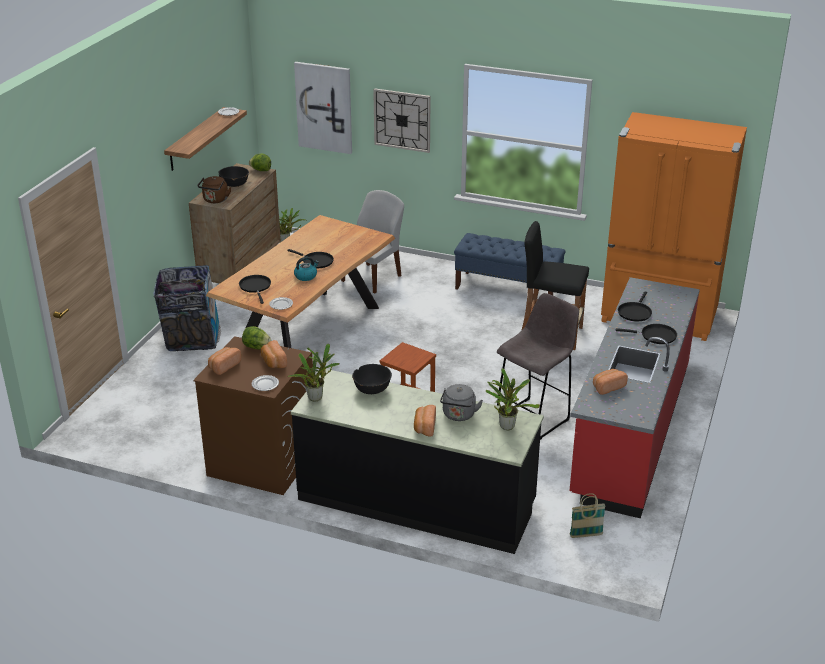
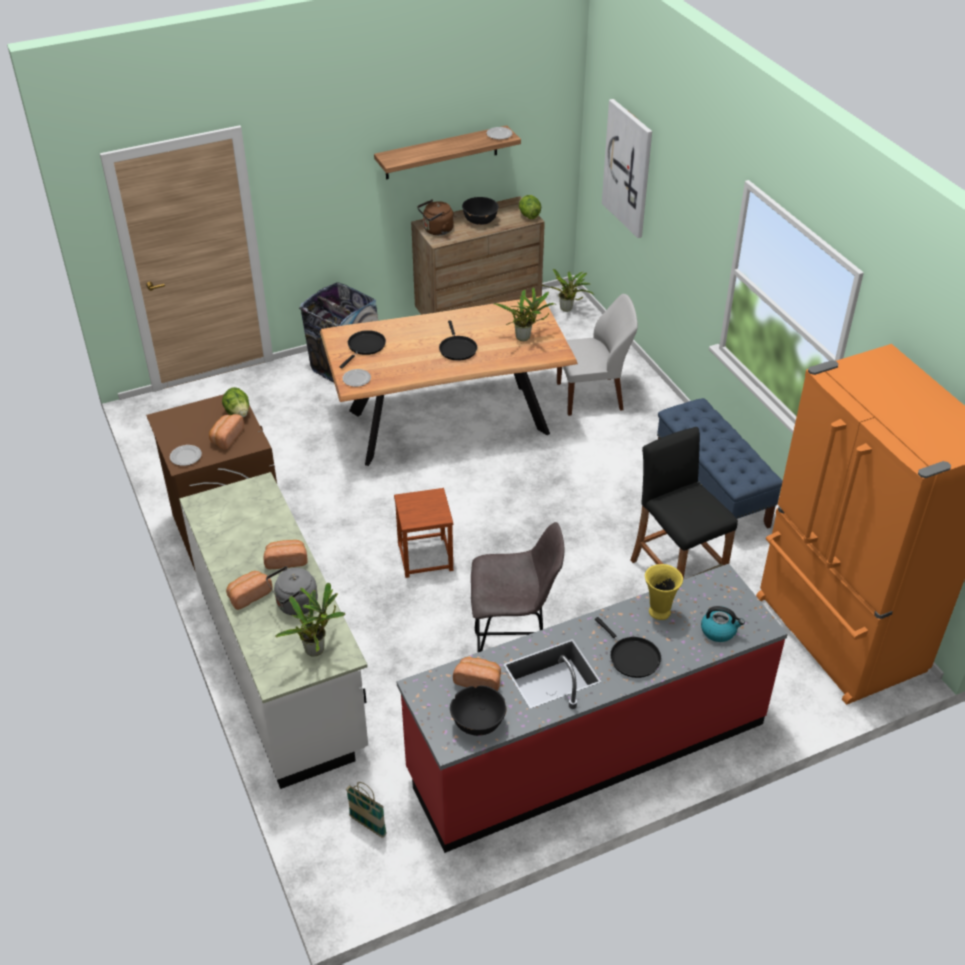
camera: 45 degrees right, 10 degrees up
bread [208,347,241,375] -> bread moved to [264,540,308,569]
potted plant [288,344,340,401] -> potted plant moved to [494,287,555,341]
black counter [291,369,544,554] -> white counter [179,472,368,789]
kettle [294,257,319,281] -> kettle moved to [701,606,745,642]
black bowl [352,364,392,394] -> black bowl moved to [450,685,507,736]
wall clock [373,88,431,153] -> none
black frying pan [618,292,652,321] -> yellow vase [645,564,683,620]

